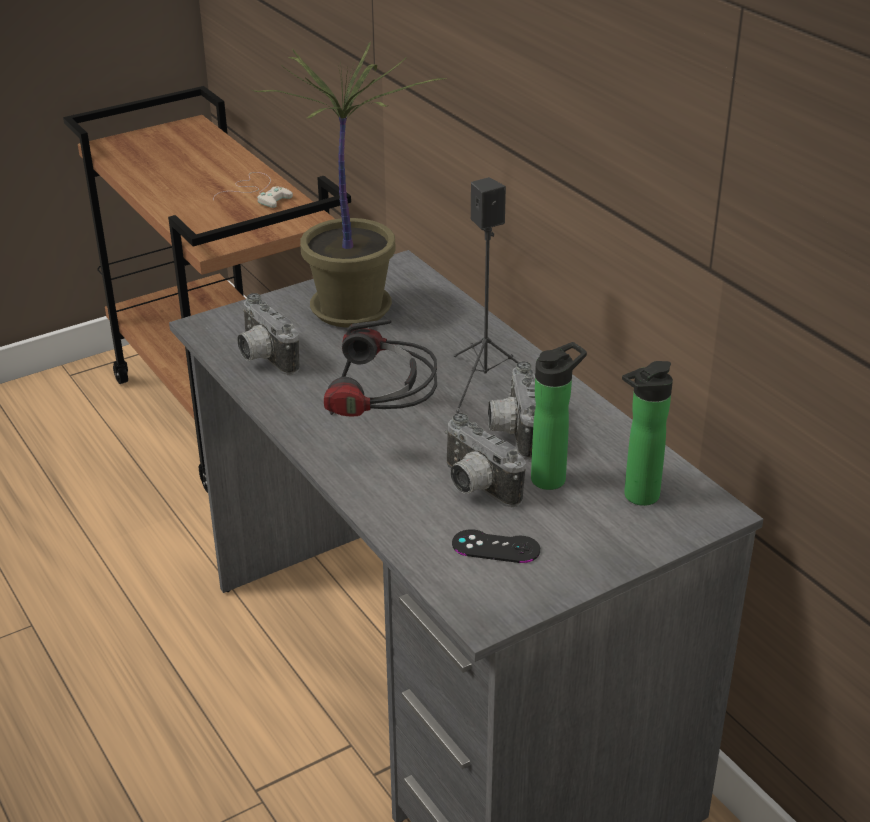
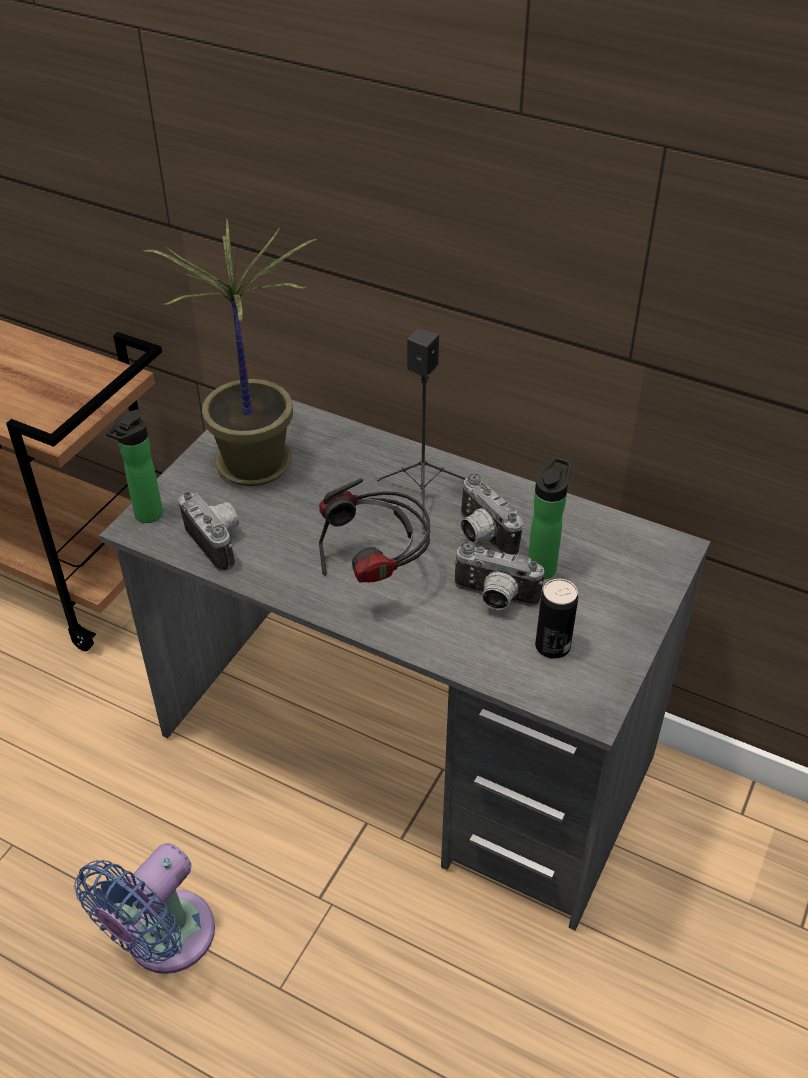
camera: 30 degrees left, 10 degrees up
white game controller [213,172,293,208] -> none
camera [237,293,299,375] -> camera turned 150 degrees counterclockwise [178,492,239,572]
black game controller [452,529,540,563] -> can [535,579,578,659]
bottle [622,361,673,506] -> bottle moved to [106,409,163,523]
none -> blue fan [74,843,215,974]

